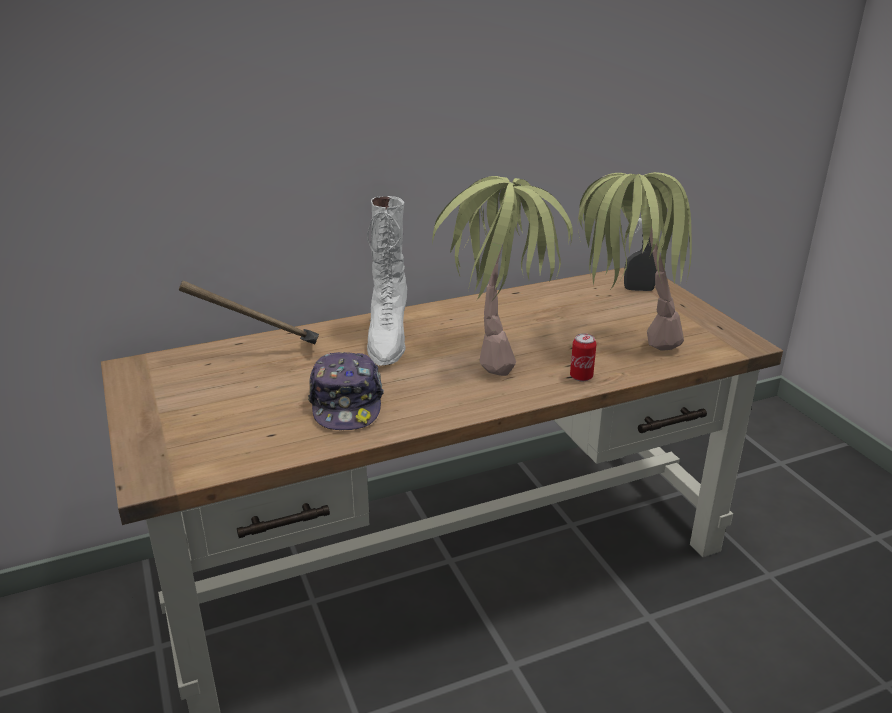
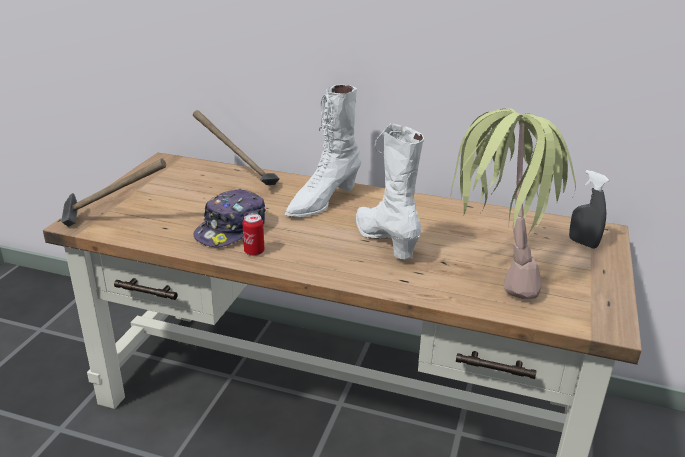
camera: 40 degrees right, 0 degrees up
potted plant [432,176,573,376] -> white boot [356,123,424,259]
can [570,333,597,381] -> can moved to [242,214,264,256]
none -> hammer [61,159,166,227]

